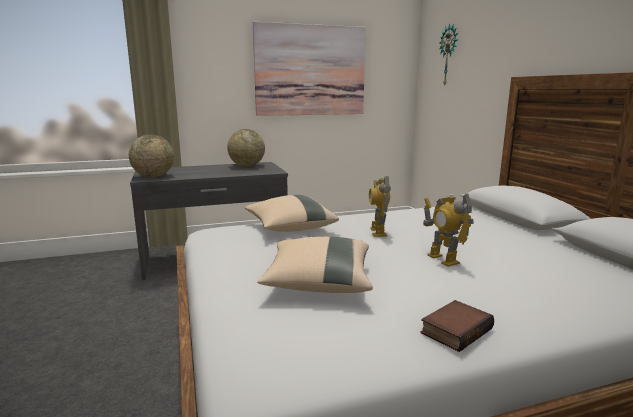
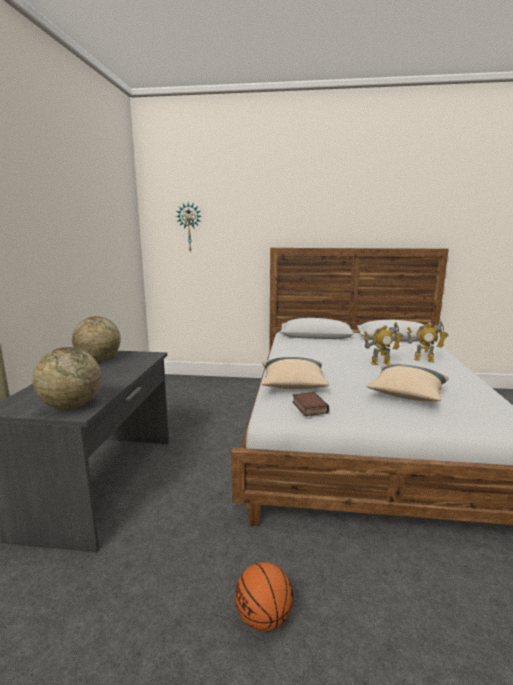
camera: 65 degrees left, 0 degrees up
picture [253,22,366,116] -> none
toy robot [369,176,391,237] -> toy robot moved to [407,321,448,362]
book [420,300,494,352] -> book moved to [292,392,329,416]
none -> basketball [235,562,293,632]

